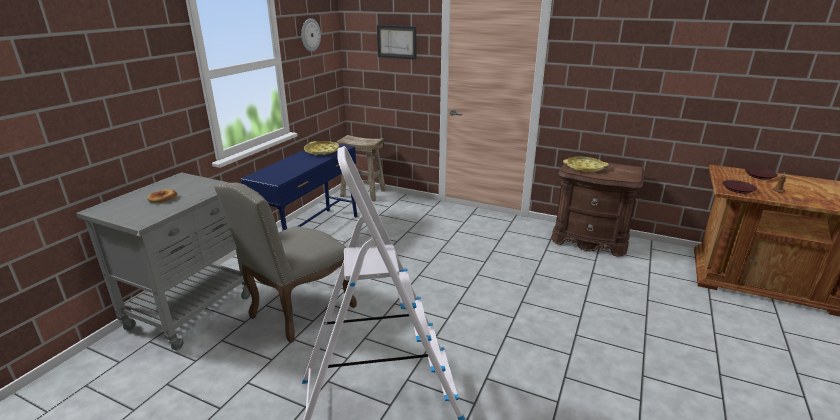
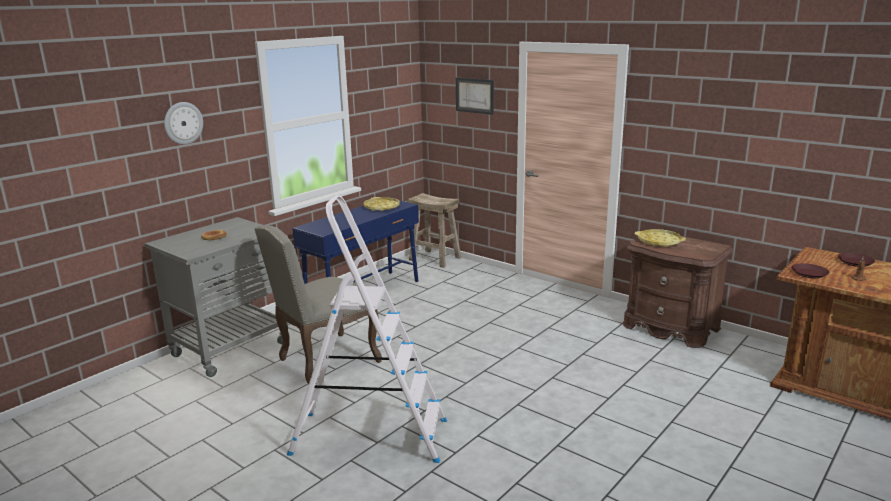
camera: 15 degrees right, 5 degrees down
wall clock [301,18,321,52] -> wall clock moved to [164,102,203,144]

